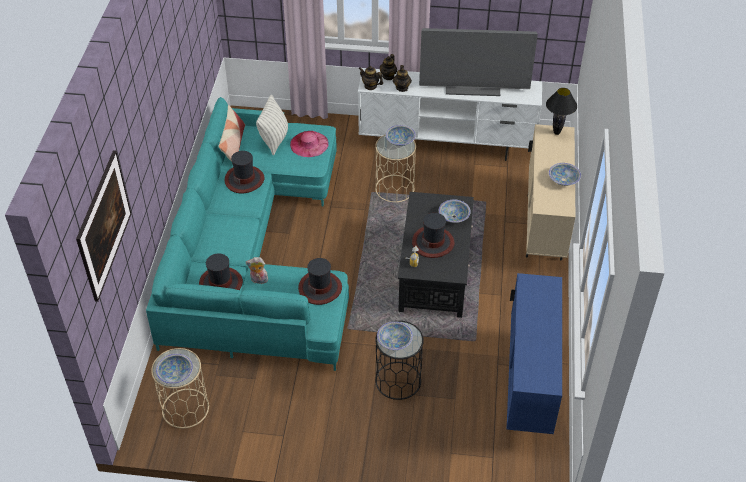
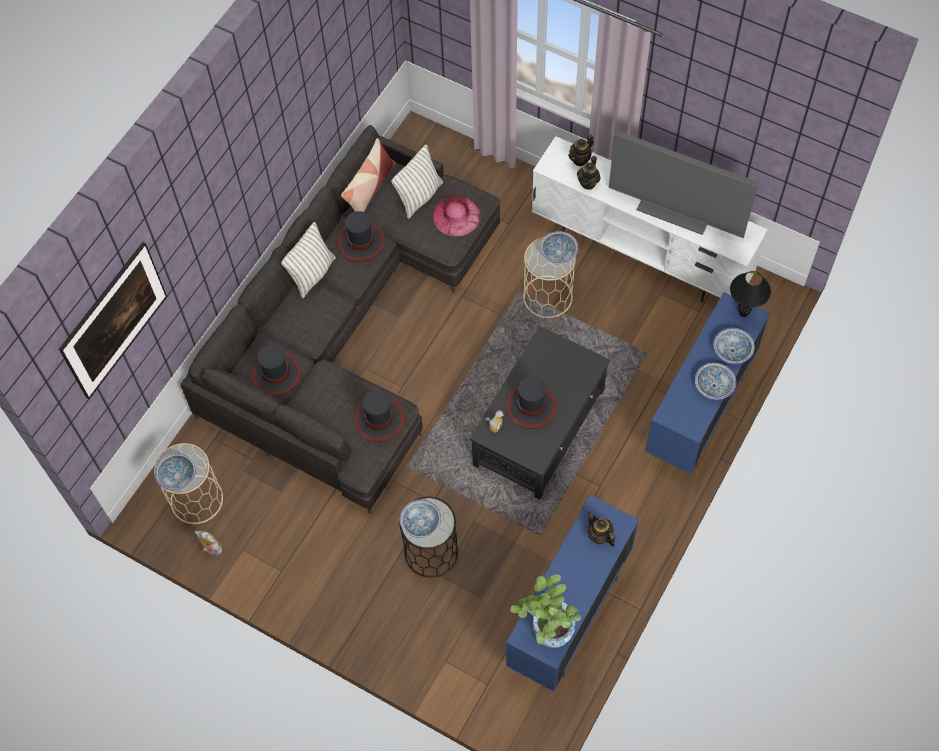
camera: 25 degrees right, 15 degrees up
turquoise sofa [146,97,349,371] -> grey sofa [180,125,500,514]
plush toy [246,257,268,284] -> plush toy moved to [194,530,222,556]
teapot [359,66,383,90] -> teapot moved to [588,511,615,547]
bowl [439,199,471,223] -> bowl moved to [713,328,754,364]
beige cabinet [526,124,575,260] -> blue cabinet [645,292,770,474]
none -> pillow [281,222,336,298]
none -> potted plant [510,574,581,648]

